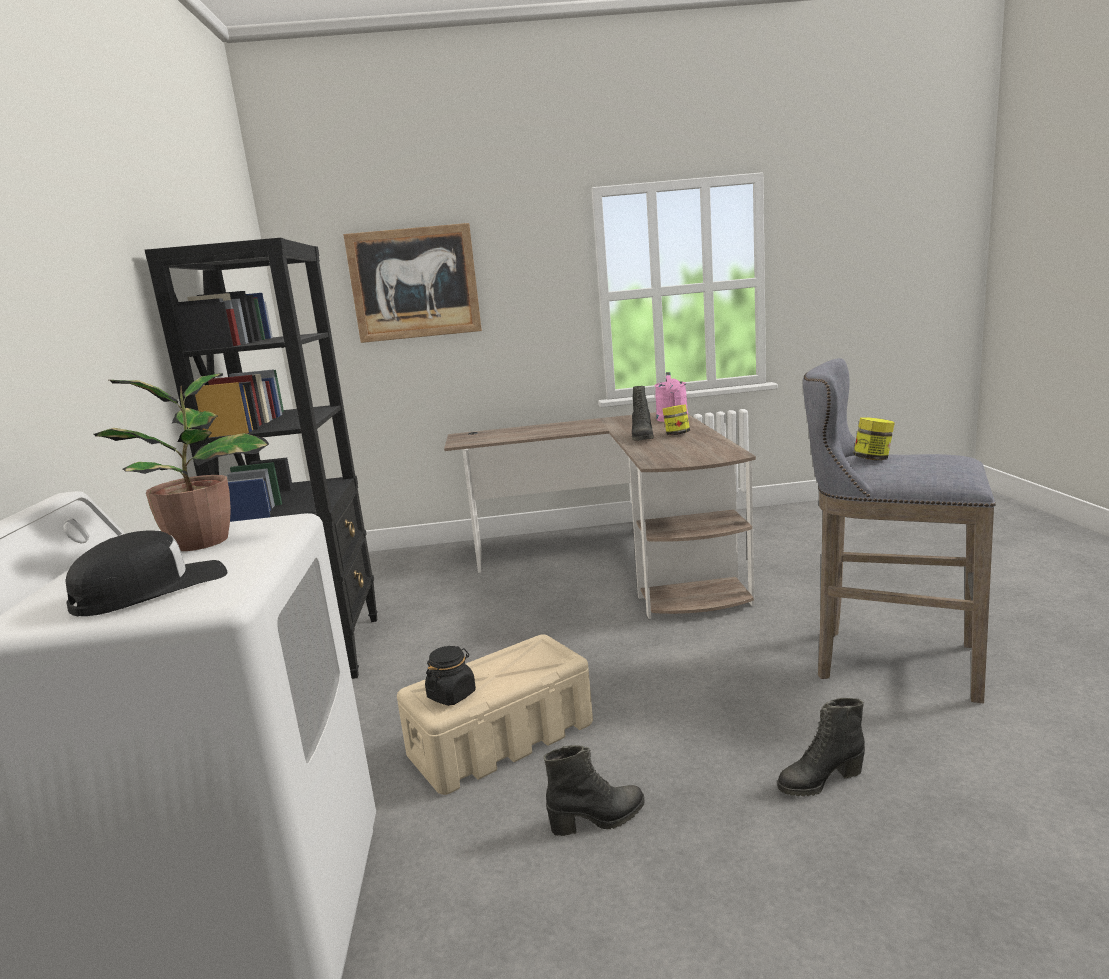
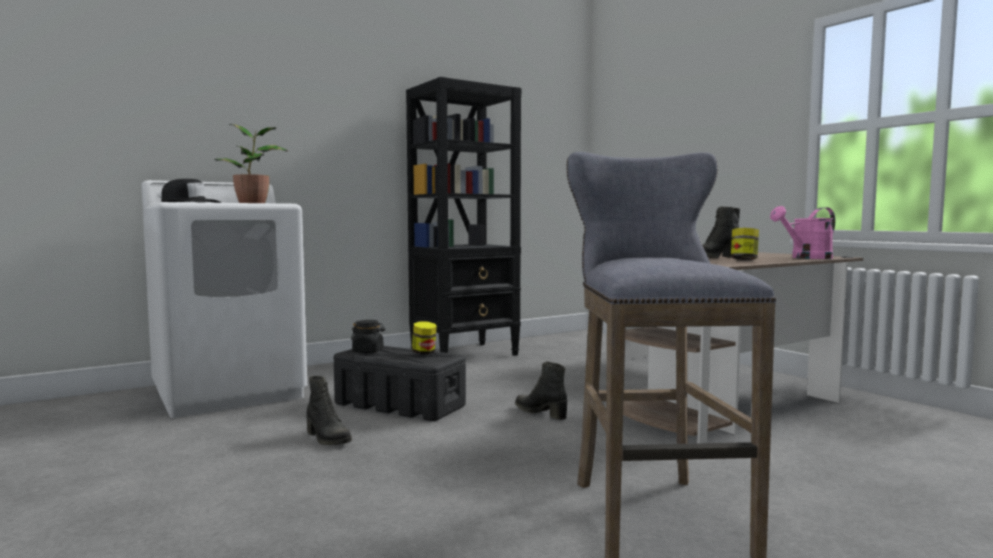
camera: 60 degrees right, 10 degrees down
picture [343,223,482,343] -> none
beige storage box [397,634,593,795] -> black storage box [334,346,466,421]
black boot [777,698,865,796] -> black boot moved to [515,361,567,420]
jar [853,417,895,460] -> jar moved to [412,321,437,354]

